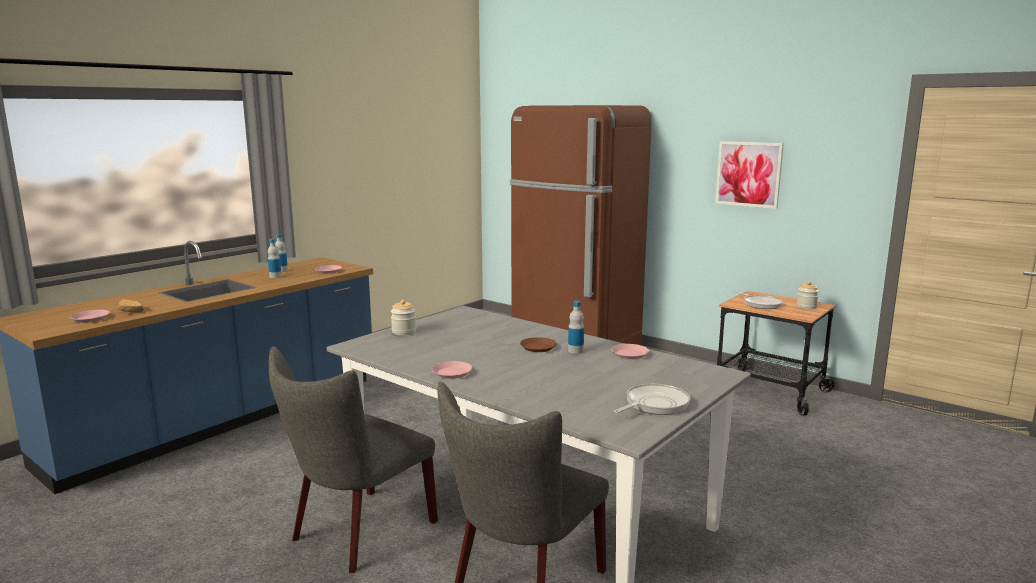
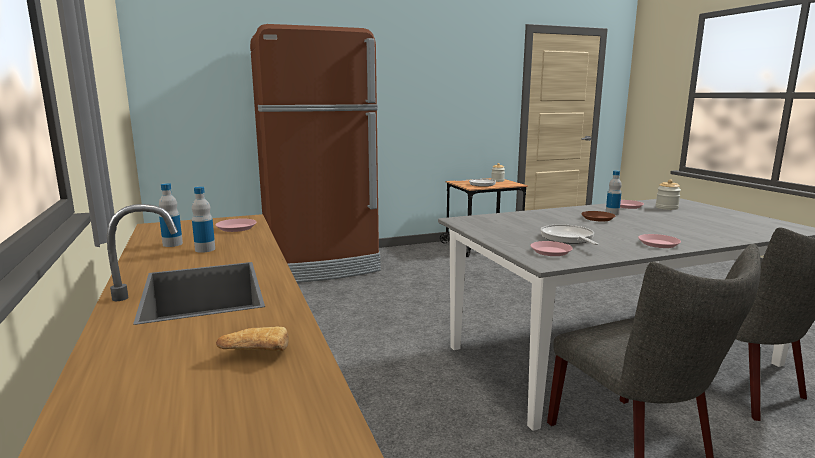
camera: 60 degrees left, 0 degrees up
pink plate [70,310,110,323] -> pink plate moved to [530,241,573,256]
jar [391,300,416,335] -> jar moved to [656,180,681,210]
frying pan [613,384,690,415] -> frying pan moved to [541,224,598,245]
picture [715,141,784,209] -> none

